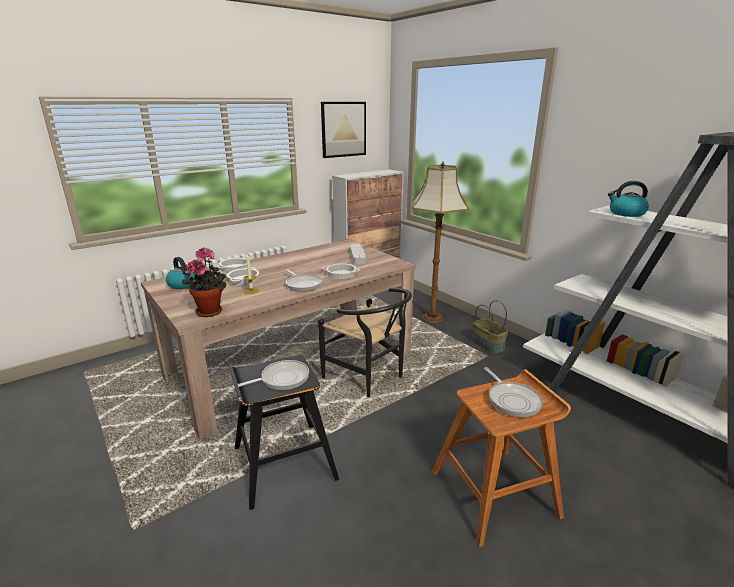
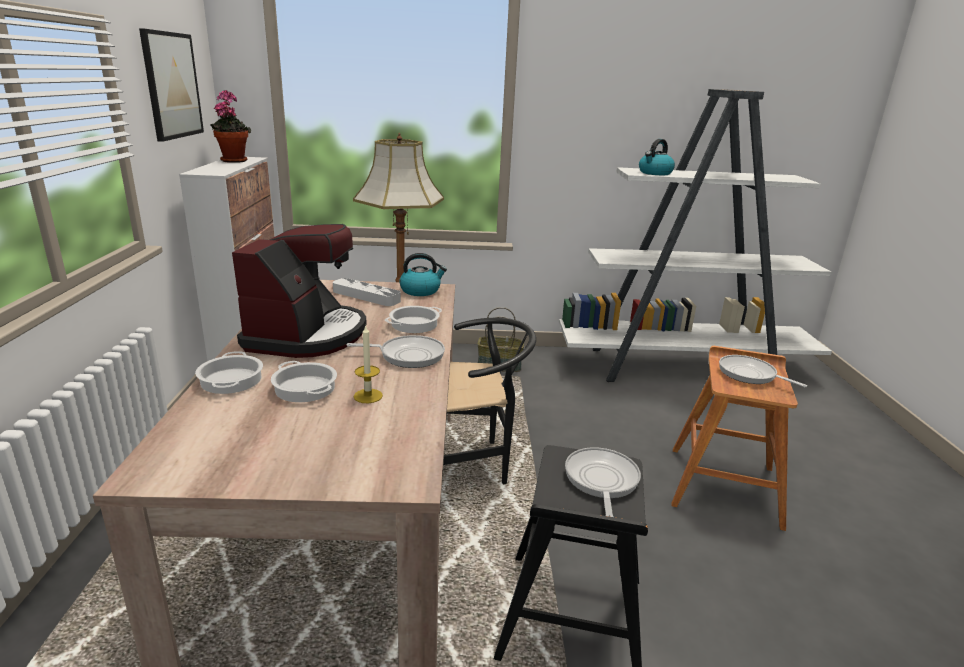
camera: 55 degrees left, 0 degrees up
kettle [166,257,196,289] -> kettle moved to [399,253,447,296]
potted plant [182,247,226,317] -> potted plant moved to [210,90,251,163]
frying pan [484,367,543,417] -> frying pan turned 150 degrees counterclockwise [719,355,807,387]
none -> coffee machine [232,224,367,358]

